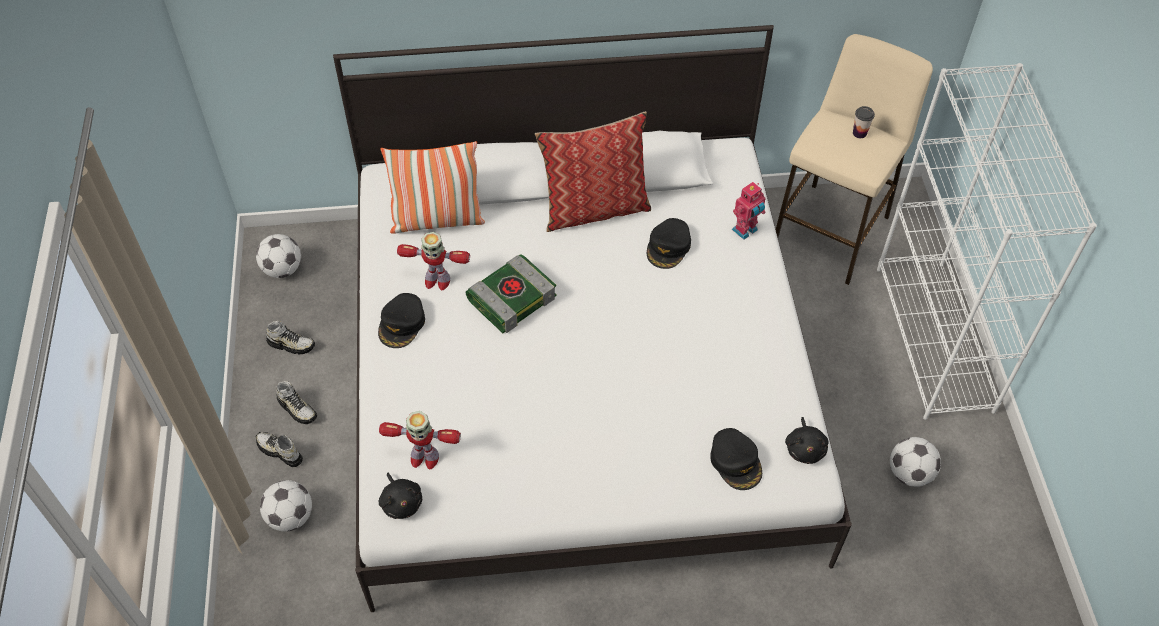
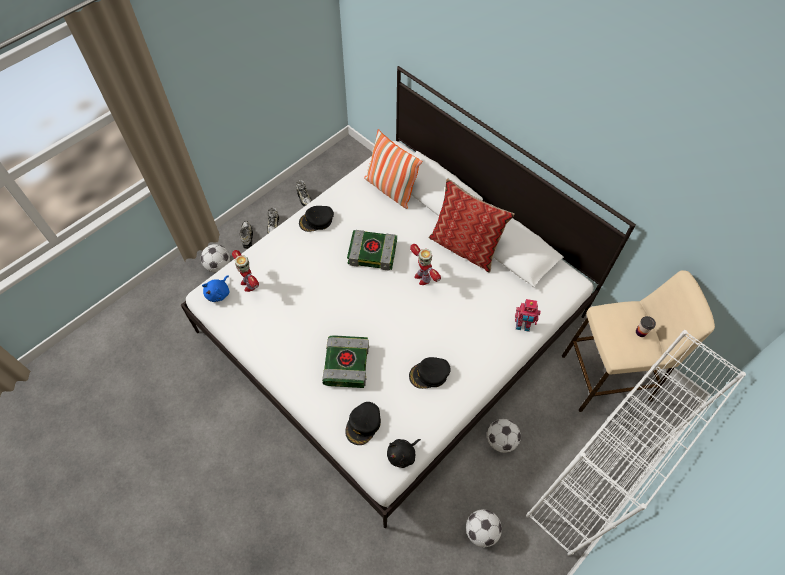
camera: 50 degrees right, 5 degrees up
football [256,234,301,278] -> football moved to [487,419,521,453]
black plush toy [379,473,422,519] -> blue plush toy [202,275,230,302]
toy robot [397,232,470,290] -> toy robot moved to [410,244,441,285]
black cap [647,218,691,269] -> black cap moved to [409,357,451,389]
none -> book [322,335,369,388]

